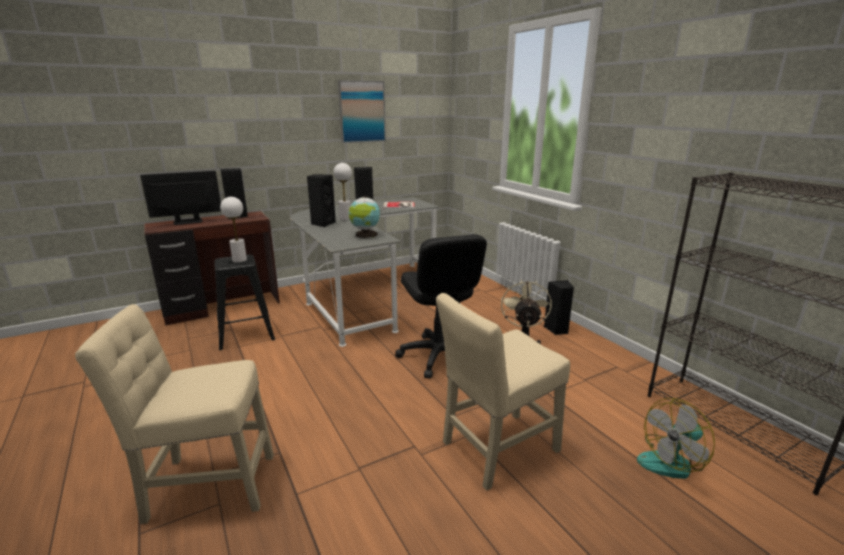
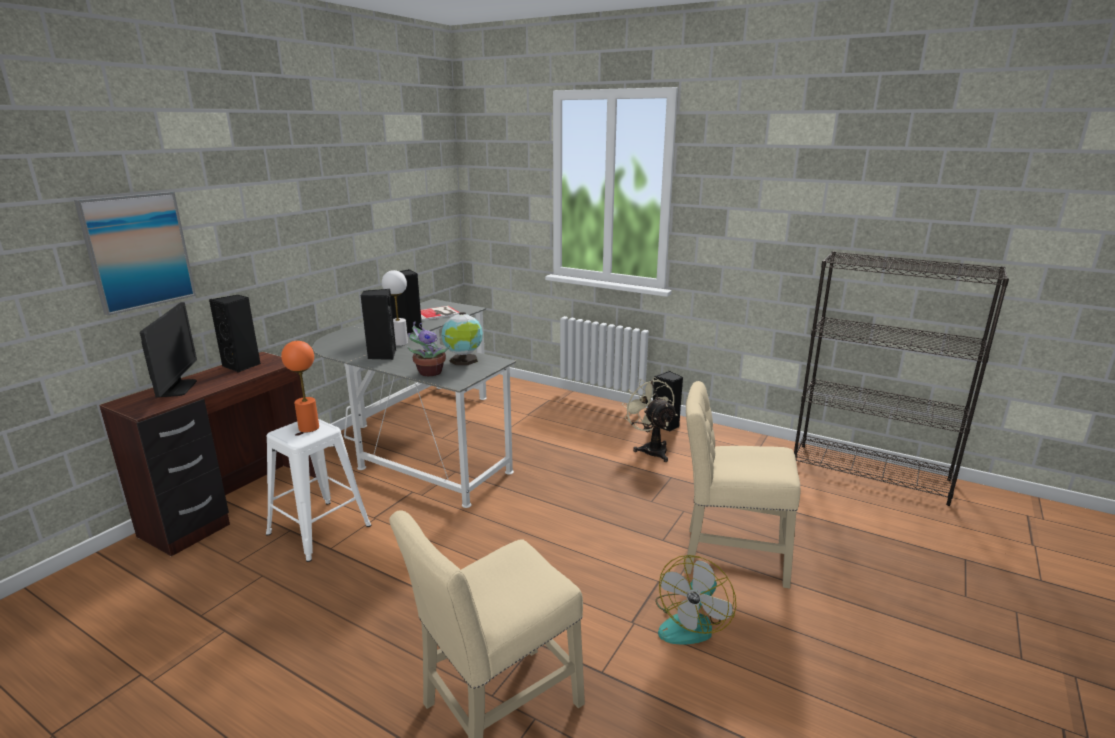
camera: 30 degrees left, 0 degrees up
monitor [141,171,221,225] -> monitor turned 135 degrees clockwise [140,302,197,397]
black stool [214,254,275,350] -> white stool [266,419,371,562]
white table lamp [220,197,247,263] -> orange table lamp [281,341,319,433]
picture [338,80,386,143] -> picture moved to [74,192,196,315]
black office chair [395,234,487,379] -> none
beige chair [436,293,570,490] -> beige chair turned 75 degrees clockwise [684,381,800,588]
fan [637,398,715,479] -> fan moved to [655,555,736,645]
none -> potted plant [407,322,450,376]

